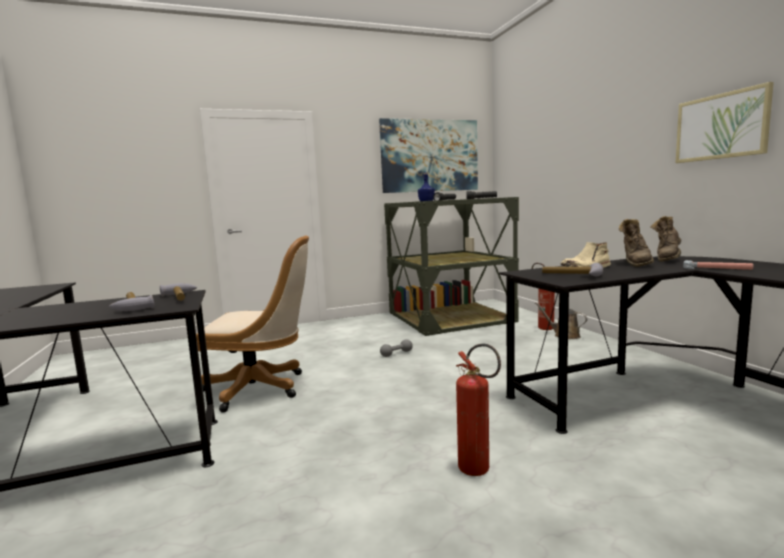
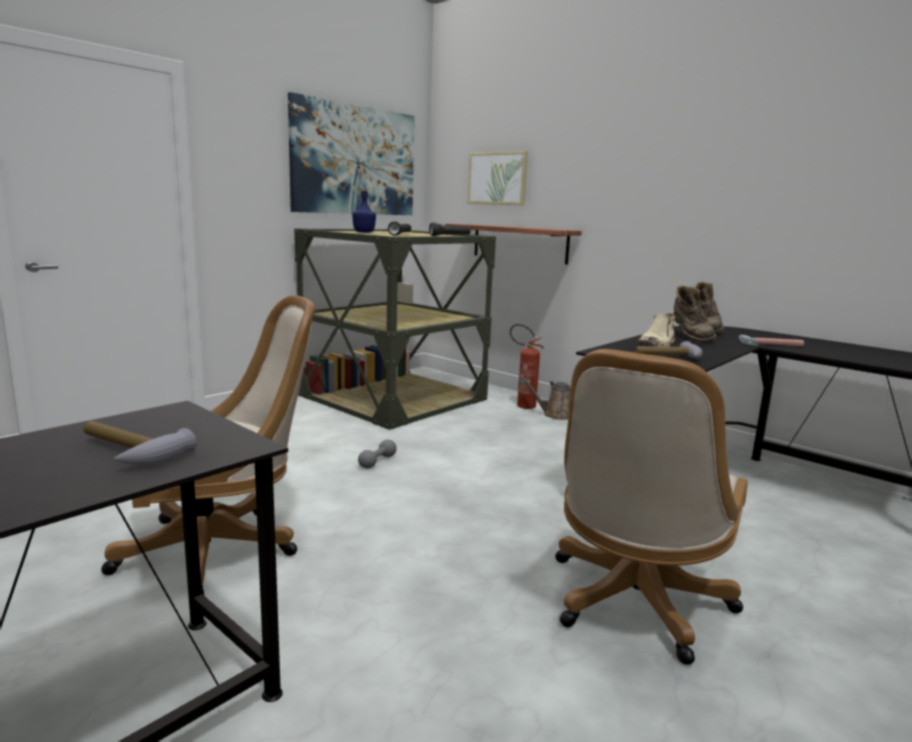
camera: 30 degrees left, 5 degrees up
hammer [160,283,197,301] -> none
fire extinguisher [456,344,501,476] -> office chair [555,349,748,665]
picture [676,82,774,163] -> picture moved to [467,151,528,205]
none -> shelf [445,224,582,265]

